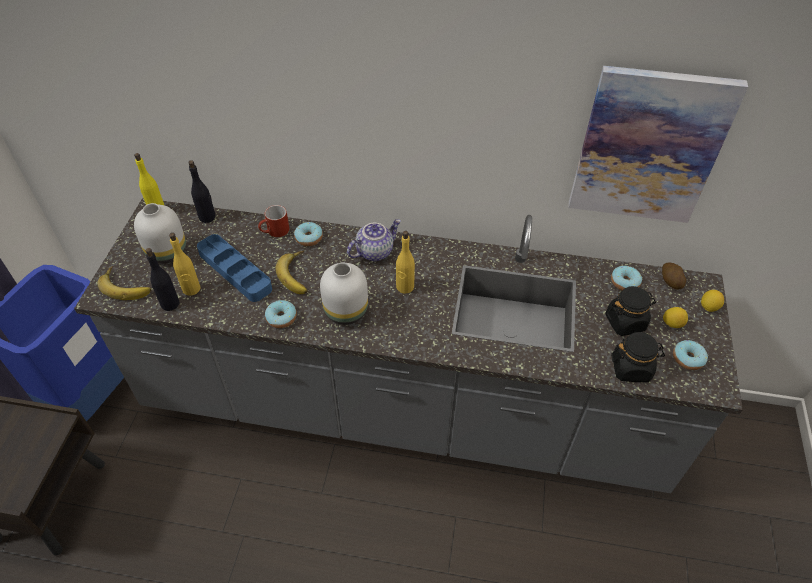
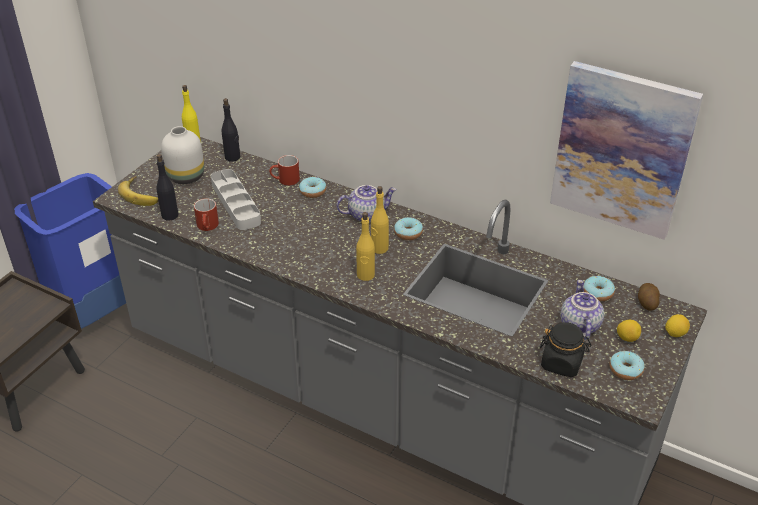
camera: 20 degrees right, 10 degrees down
yellow bottle [169,233,201,296] -> yellow bottle moved to [356,212,375,281]
blue tray [197,234,272,302] -> grey tray [211,169,261,230]
donut [265,300,297,328] -> donut moved to [394,217,423,240]
banana [276,251,307,294] -> none
white vase [320,263,368,325] -> none
black jar [605,286,656,336] -> teapot [561,280,604,340]
none -> red mug [194,198,219,231]

